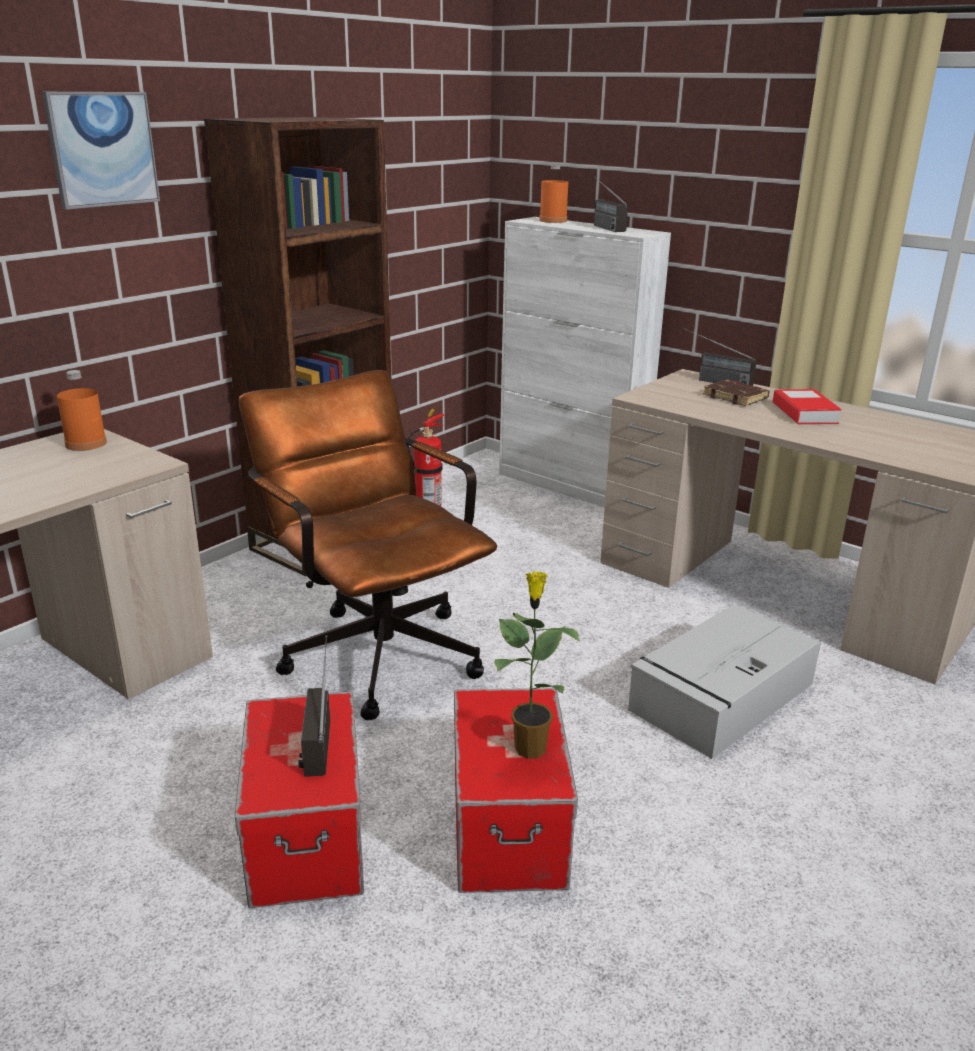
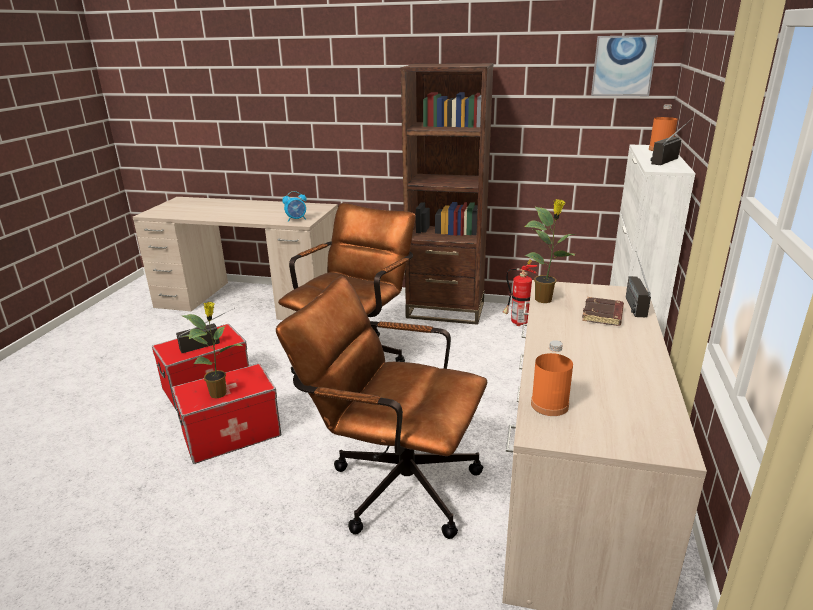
camera: 65 degrees right, 0 degrees up
picture [42,92,160,210] -> picture moved to [591,35,658,96]
orange bottle [57,370,107,451] -> orange bottle moved to [531,340,573,416]
grey storage box [628,605,821,759] -> brown office chair [276,276,487,539]
book [773,389,842,424] -> none
none -> alarm clock [282,191,307,222]
none -> potted plant [525,199,575,303]

